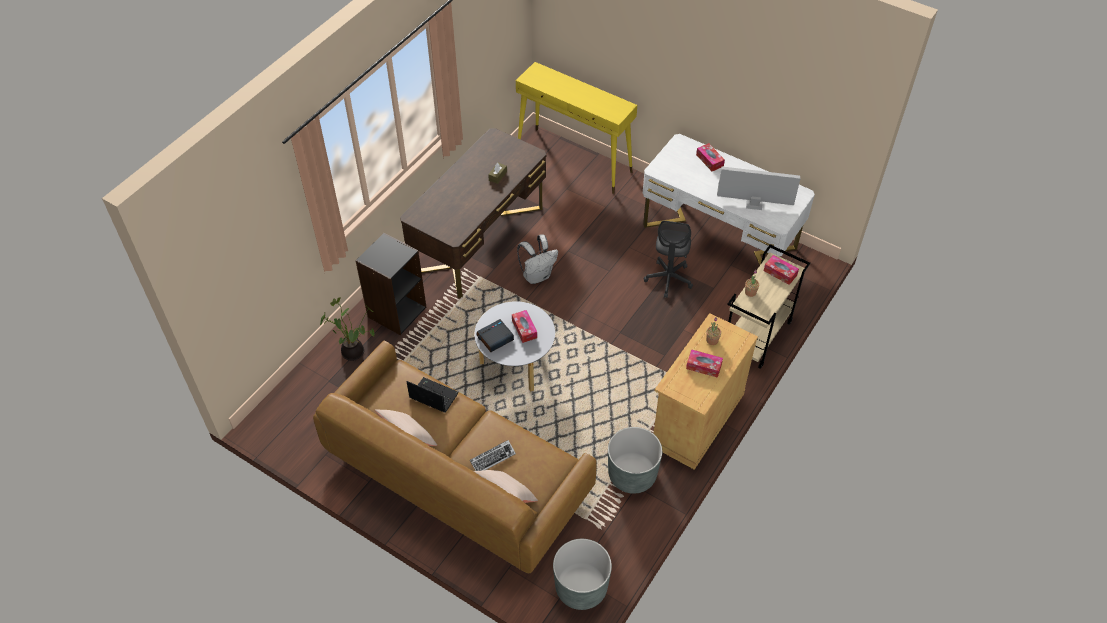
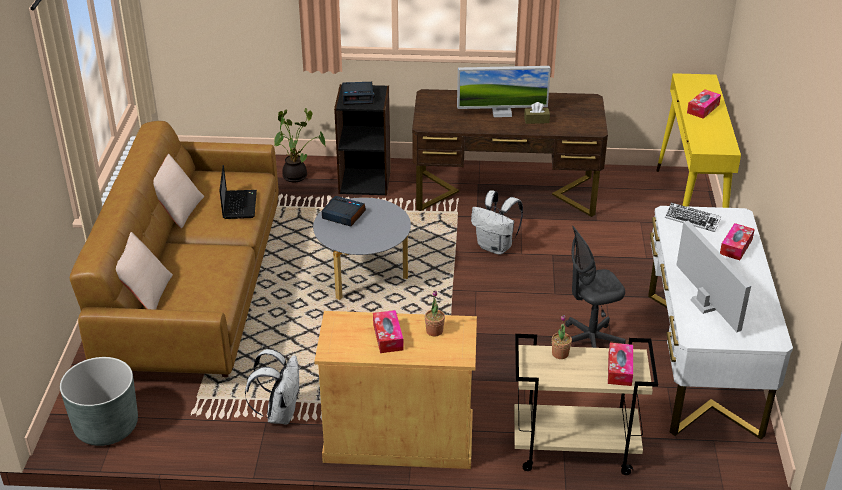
camera: 60 degrees right, 15 degrees down
keyboard [470,440,516,471] -> keyboard moved to [665,203,721,232]
tissue box [512,310,537,343] -> tissue box moved to [687,89,721,119]
grey planter [608,427,662,494] -> white backpack [245,349,300,425]
none -> alarm clock [342,82,375,105]
none -> monitor [457,66,551,117]

